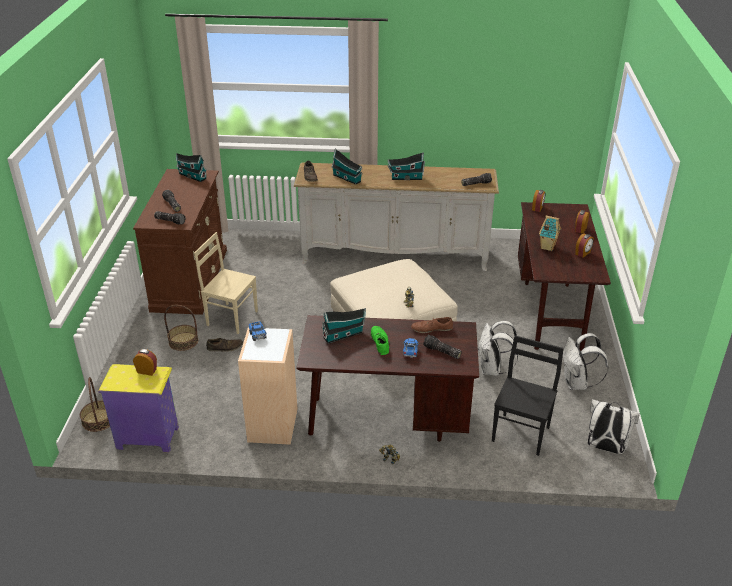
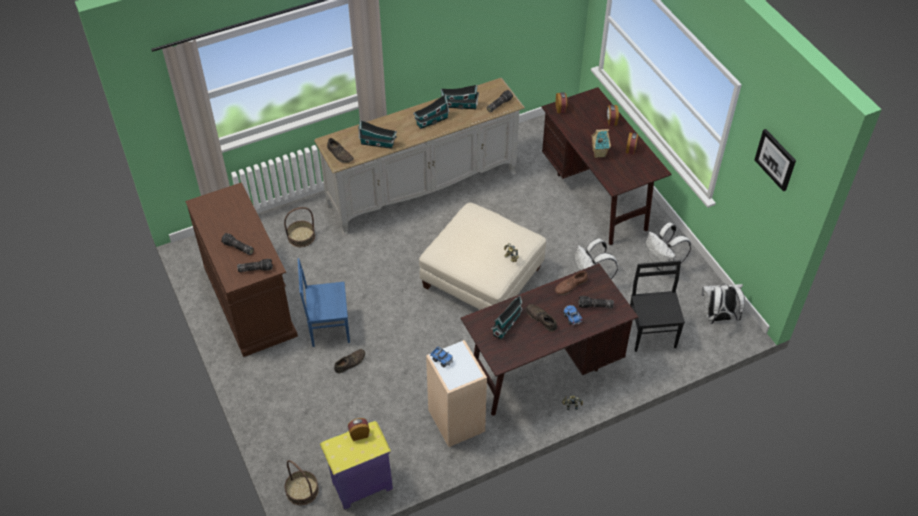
camera: 30 degrees left, 15 degrees up
basket [164,305,198,351] -> basket moved to [284,207,315,247]
toy house [176,153,207,182] -> toy house moved to [441,85,479,109]
beige chair [194,232,258,334] -> blue chair [298,258,350,347]
green shoe [371,326,389,355] -> brown shoe [526,304,557,332]
none -> picture [754,129,796,191]

